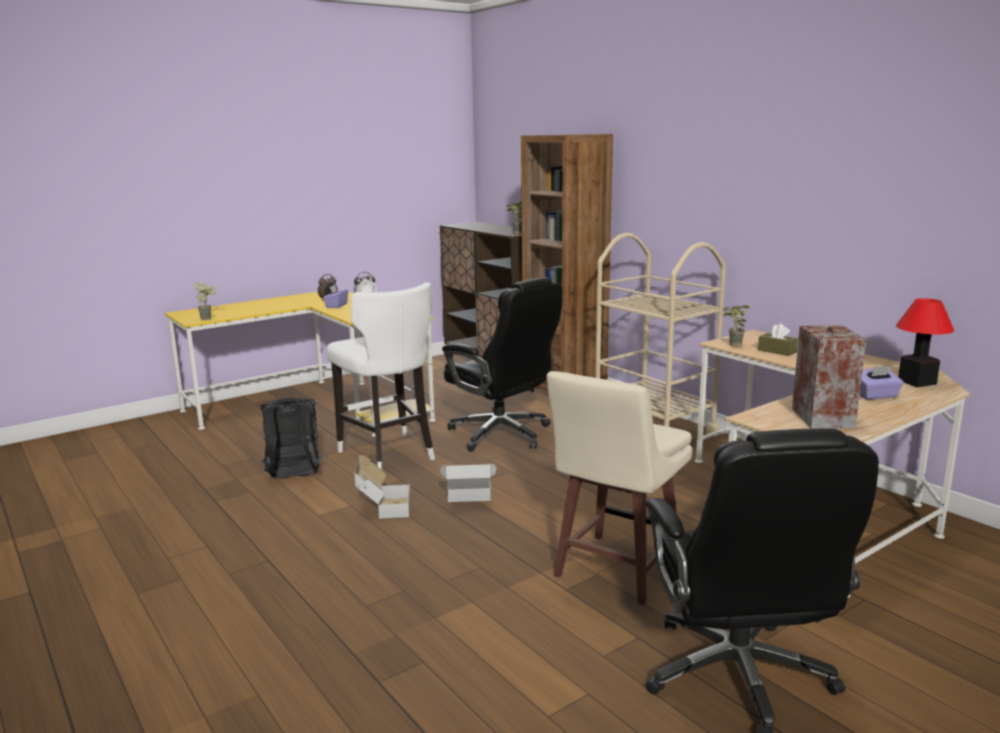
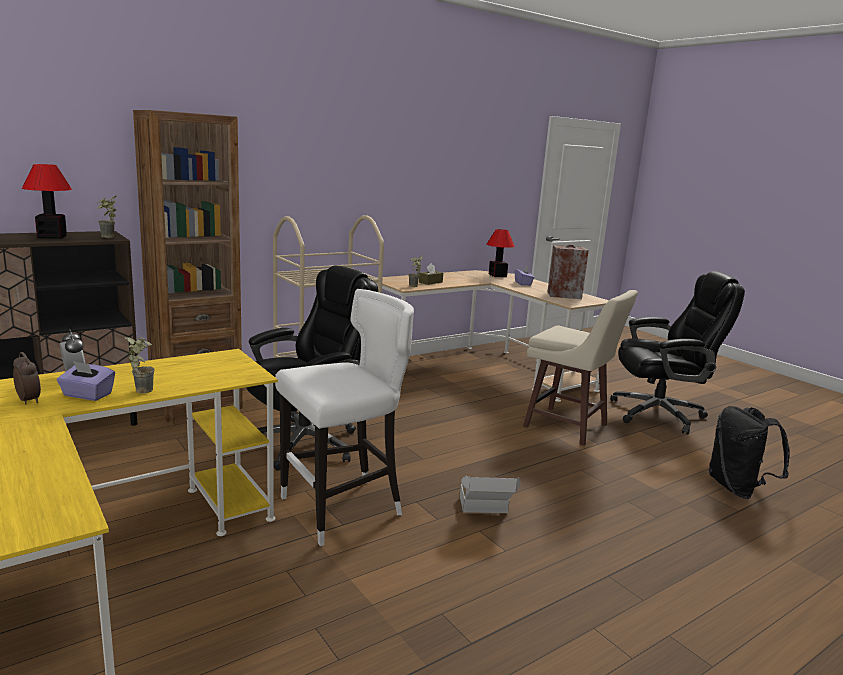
camera: 90 degrees left, 0 degrees up
potted plant [194,282,216,320] -> potted plant moved to [125,336,155,393]
black backpack [260,398,323,478] -> black backpack moved to [709,406,790,499]
cardboard box [440,464,496,502] -> none
none -> table lamp [22,164,72,239]

